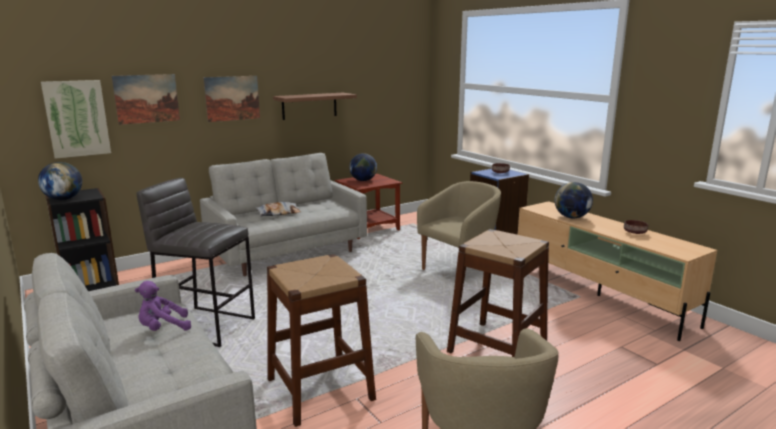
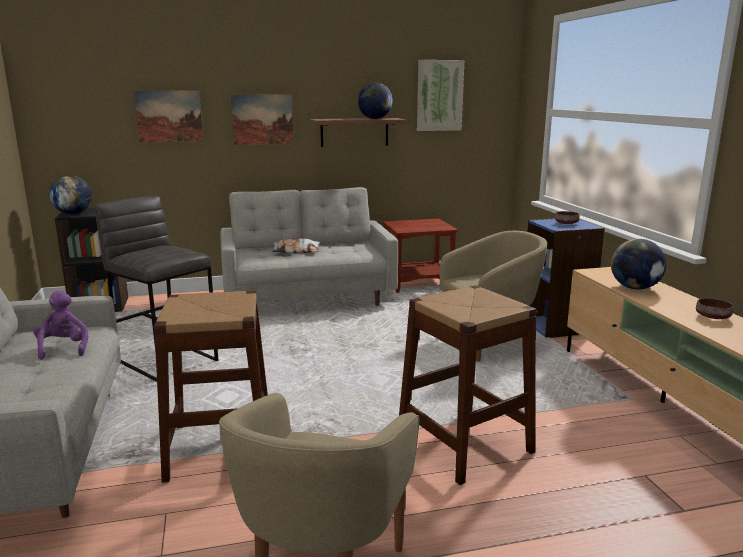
camera: 20 degrees right, 0 degrees up
picture [41,80,111,159] -> picture moved to [417,60,464,131]
purple plush toy [135,281,191,331] -> purple plush toy turned 75 degrees clockwise [33,291,88,360]
globe [349,153,377,181] -> globe moved to [358,82,393,119]

